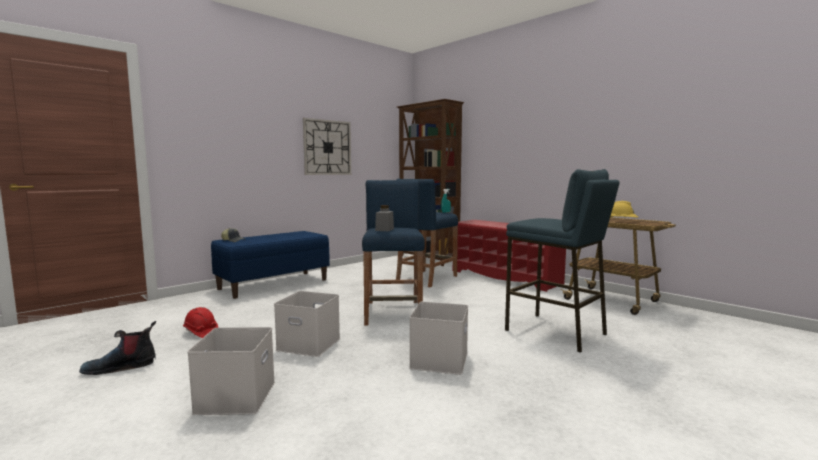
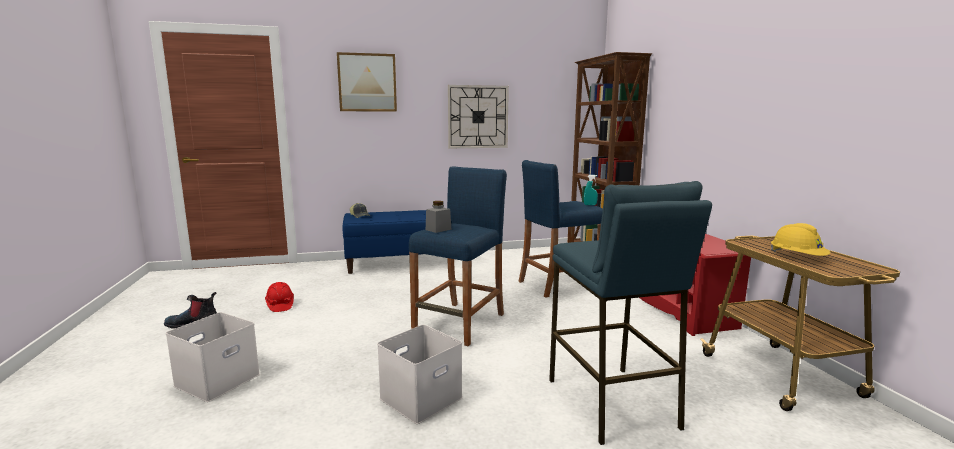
camera: 30 degrees right, 5 degrees up
white storage box [274,291,340,357] -> none
none -> picture [337,52,397,112]

